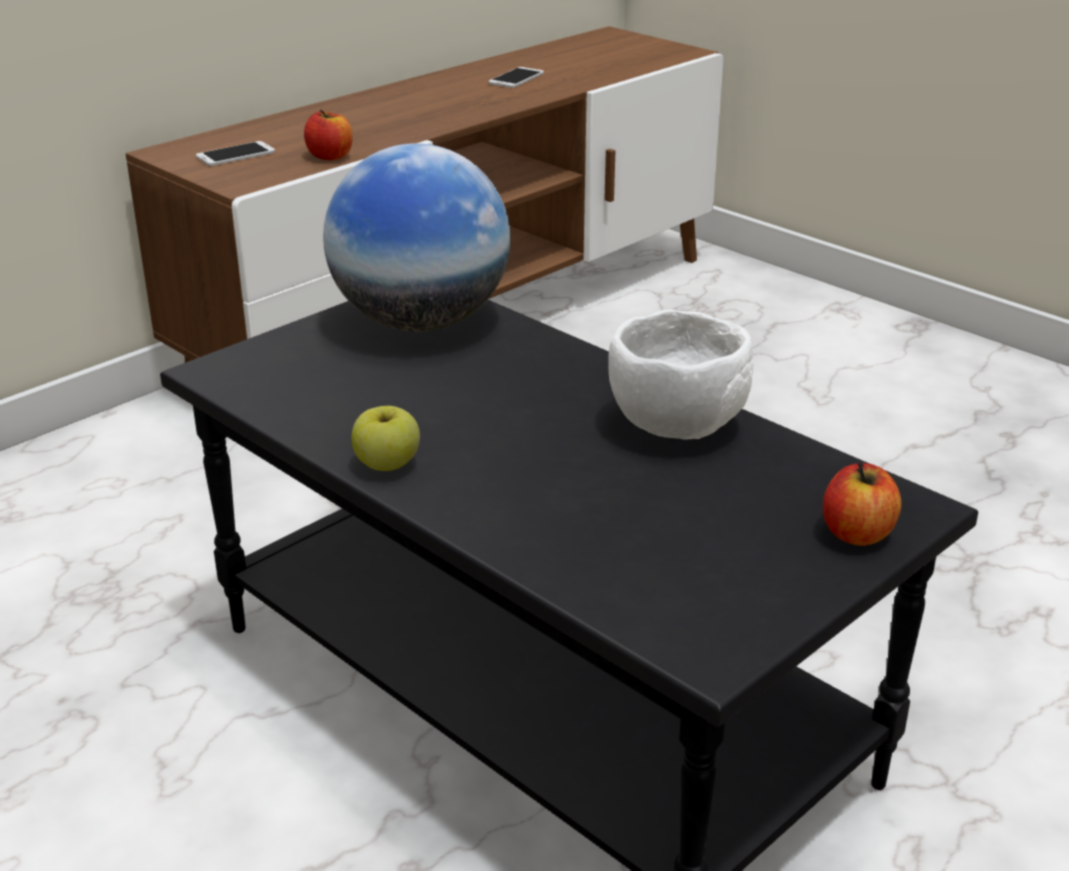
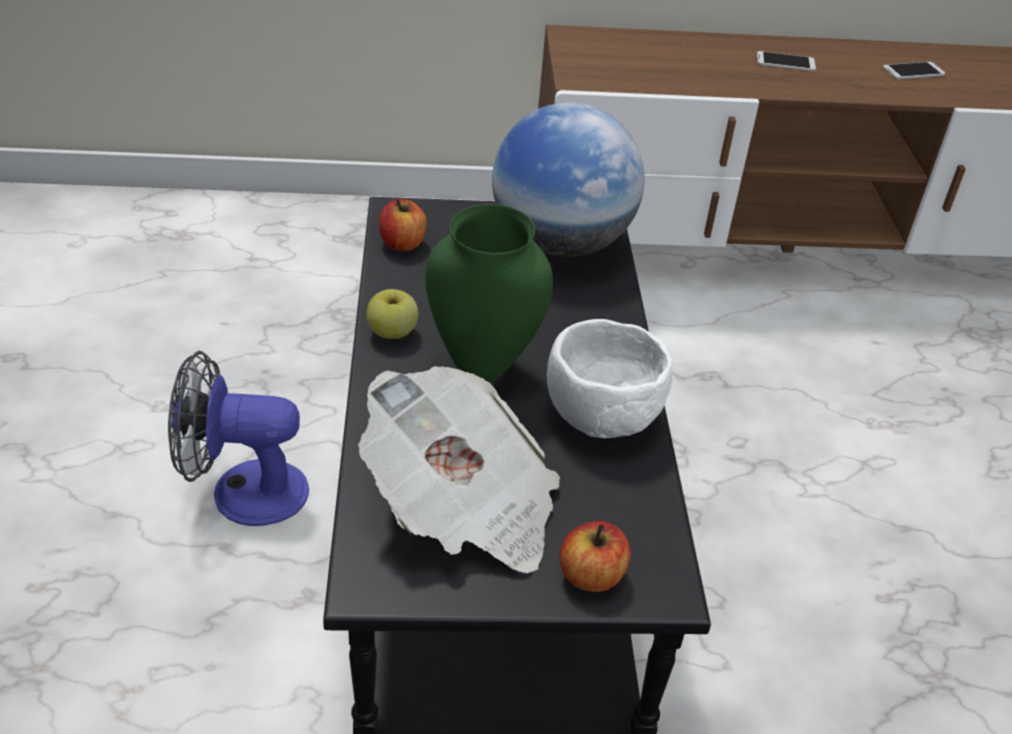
camera: 40 degrees right, 10 degrees up
phone [196,141,275,166] -> phone moved to [757,51,816,71]
apple [304,110,353,160] -> apple moved to [379,199,427,251]
none -> fan [168,351,309,526]
none -> newspaper [358,366,560,573]
none -> green vase [425,204,553,383]

